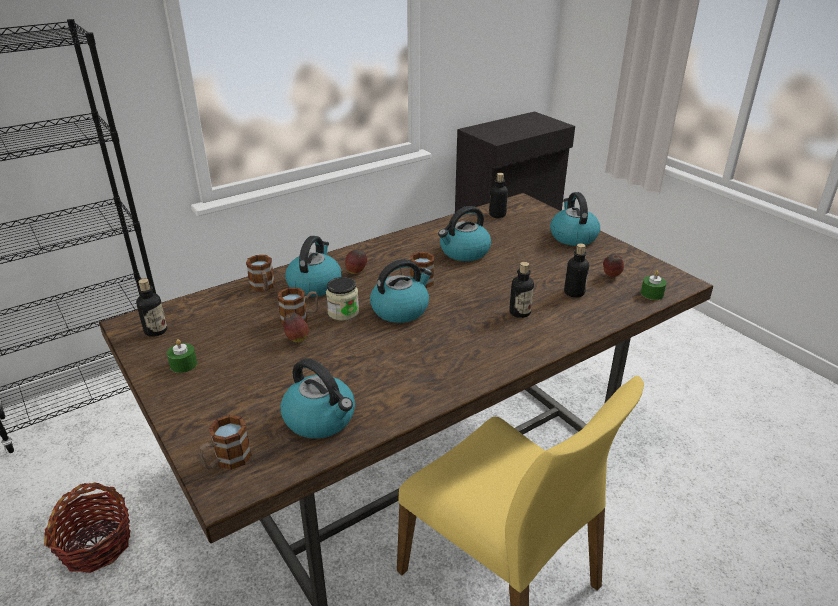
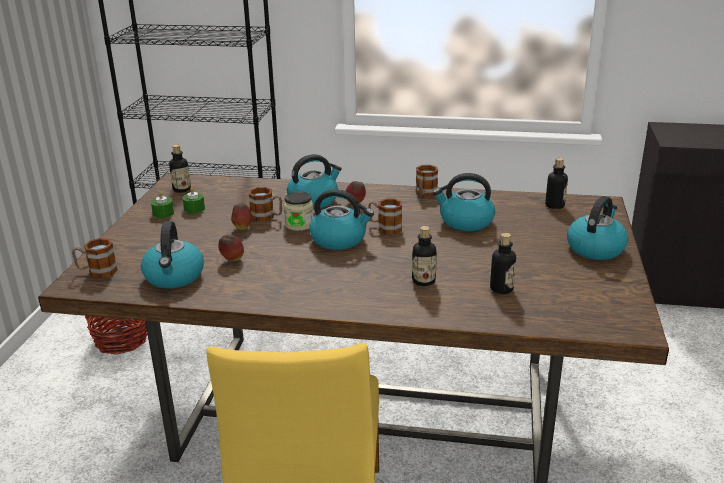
camera: 45 degrees right, 5 degrees down
mug [246,255,275,291] -> mug moved to [416,165,438,197]
apple [603,253,624,277] -> apple moved to [218,235,244,261]
green candle [641,271,667,300] -> green candle moved to [183,187,205,214]

